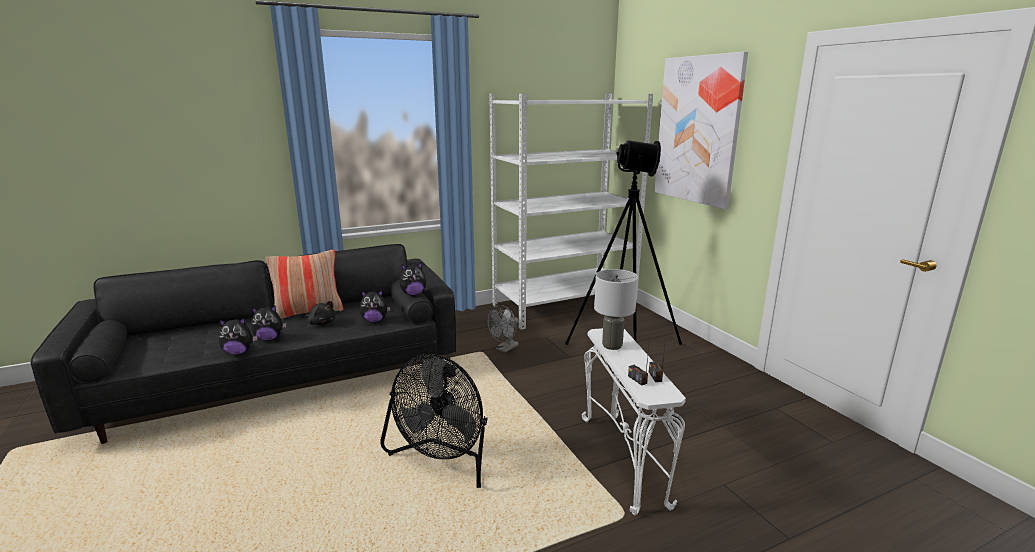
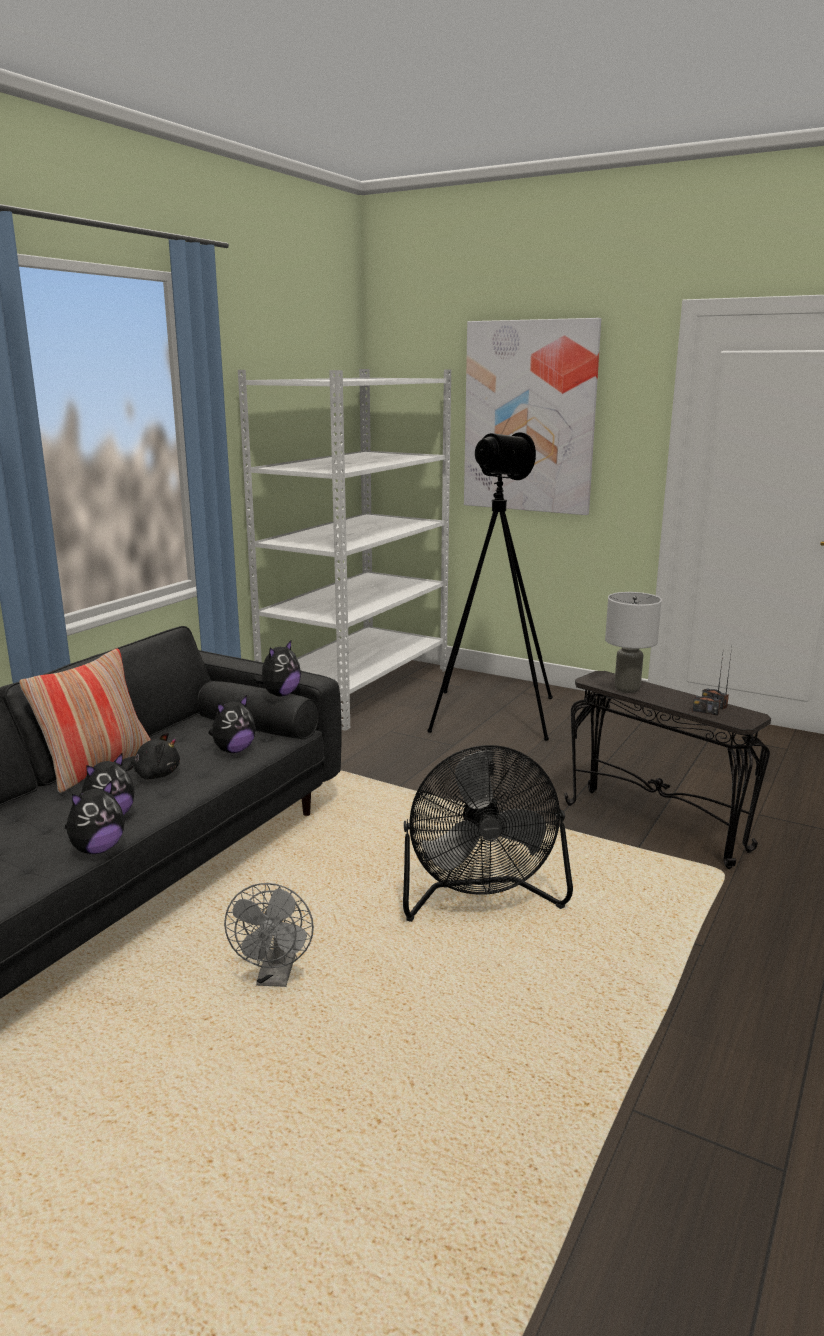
camera: 35 degrees left, 0 degrees up
grey fan [487,305,519,352] -> grey fan moved to [224,883,314,987]
white side table [582,328,686,516] -> black side table [564,671,771,869]

